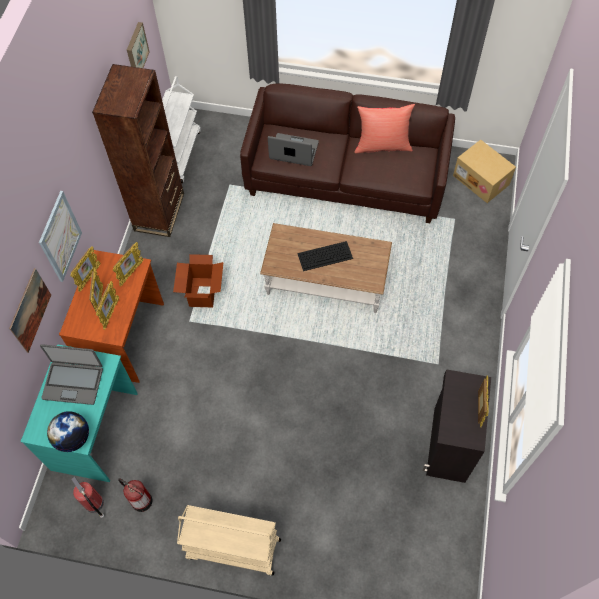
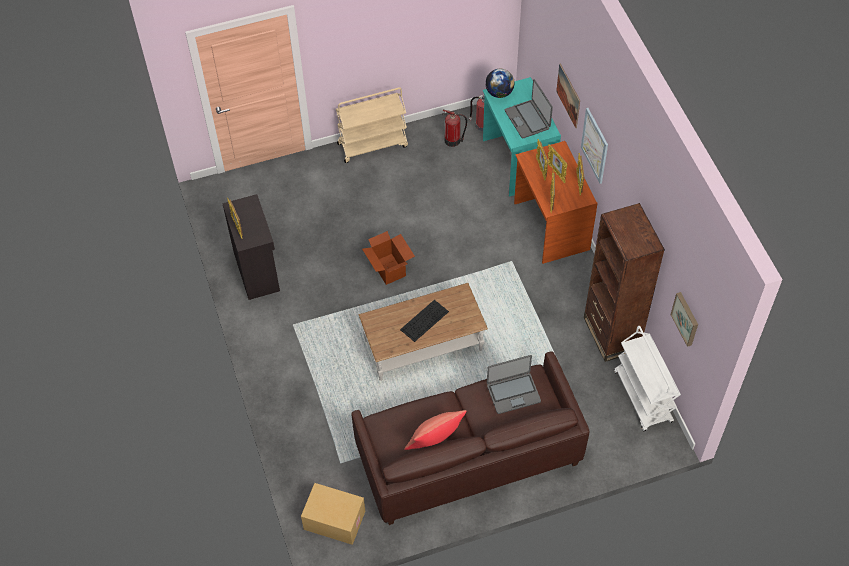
camera: 150 degrees right, 5 degrees down
laptop [40,344,103,405] -> laptop turned 90 degrees counterclockwise [505,79,553,139]
cardboard box [173,254,223,308] -> cardboard box moved to [362,231,415,285]

